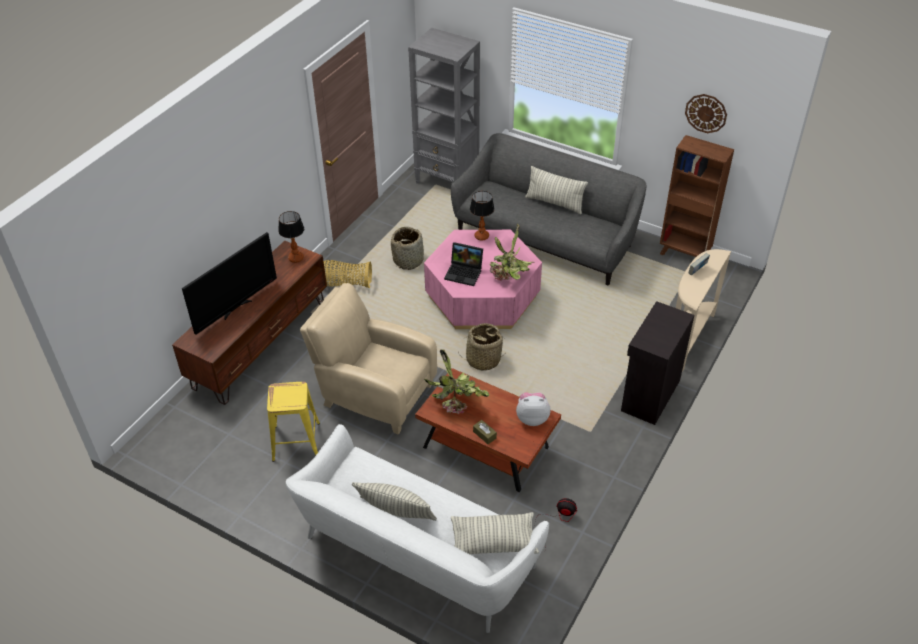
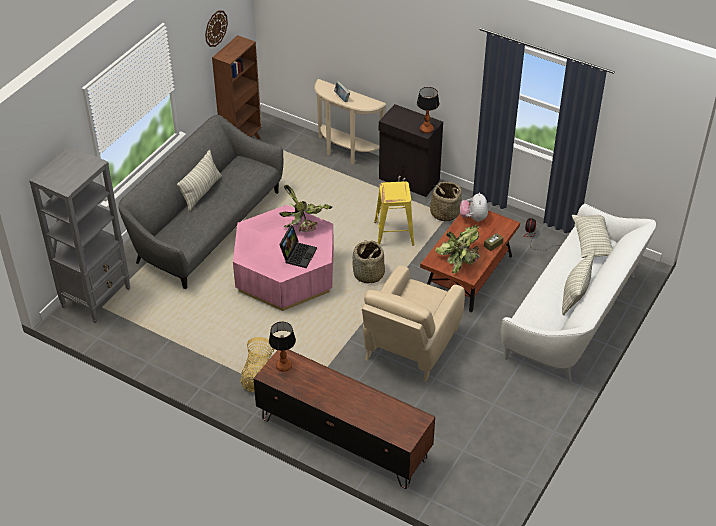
camera: 90 degrees left, 0 degrees up
television [182,232,277,335] -> none
yellow stool [267,381,320,462] -> yellow stool moved to [374,181,415,245]
basket [391,227,424,270] -> basket moved to [428,181,462,221]
table lamp [470,191,494,241] -> table lamp moved to [417,87,439,133]

